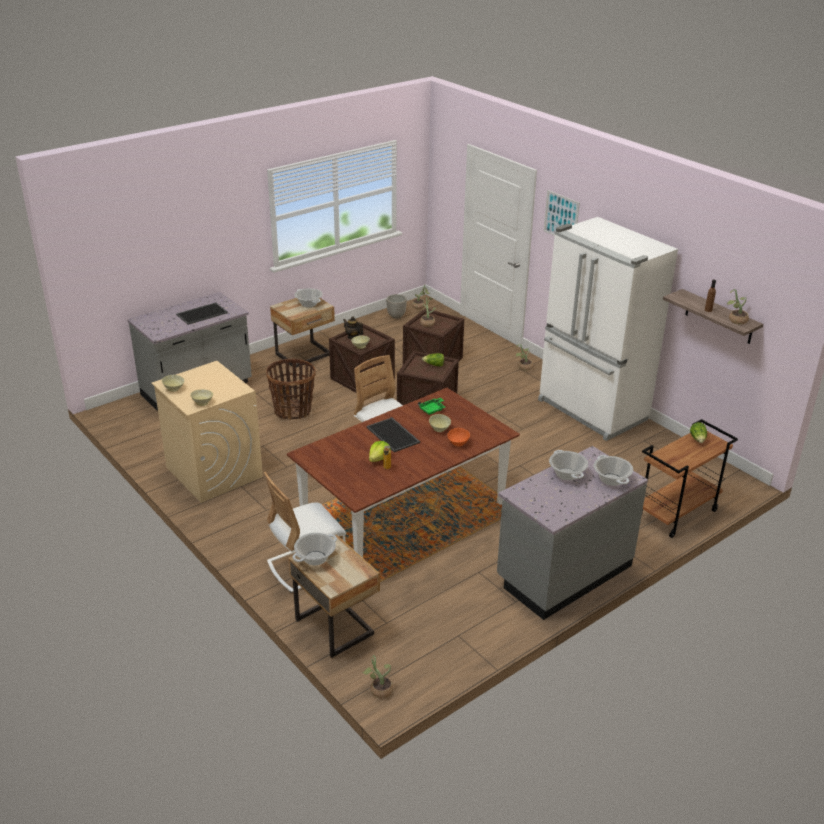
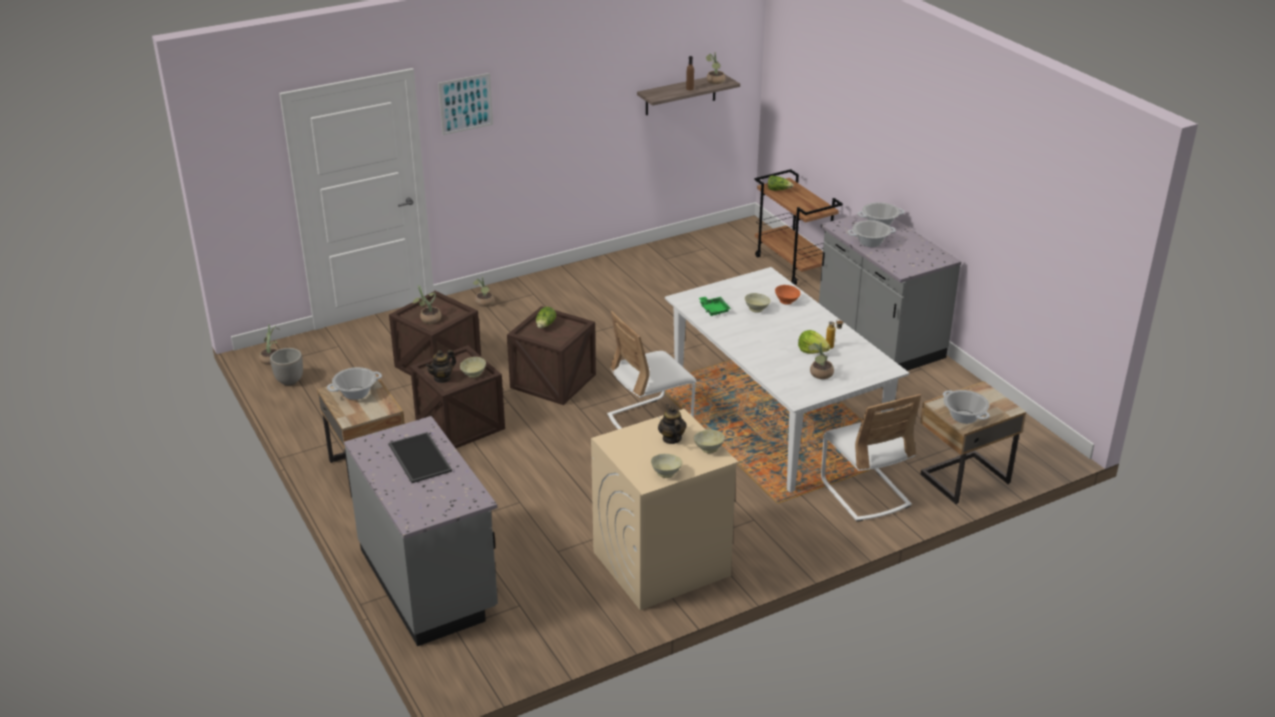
camera: 80 degrees left, 0 degrees up
basket [266,359,316,420] -> none
brown dining table [287,388,520,558] -> white dining table [665,267,909,492]
potted plant [362,655,394,698] -> potted plant moved to [808,342,834,379]
tray [367,417,420,452] -> none
white fridge [538,217,678,441] -> none
none -> teapot [658,404,686,444]

